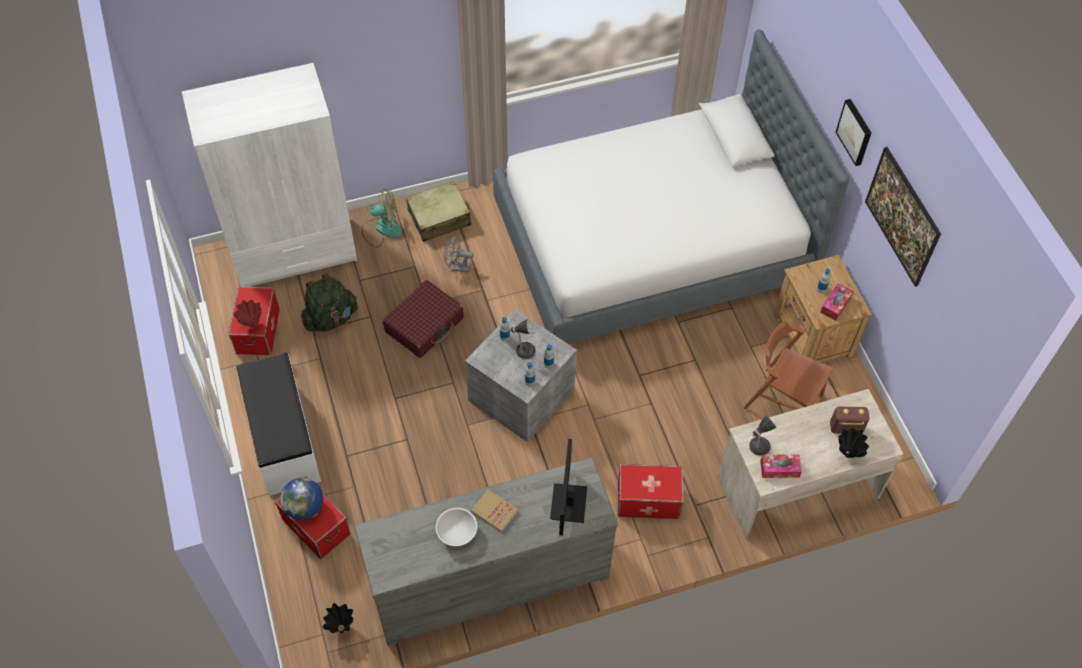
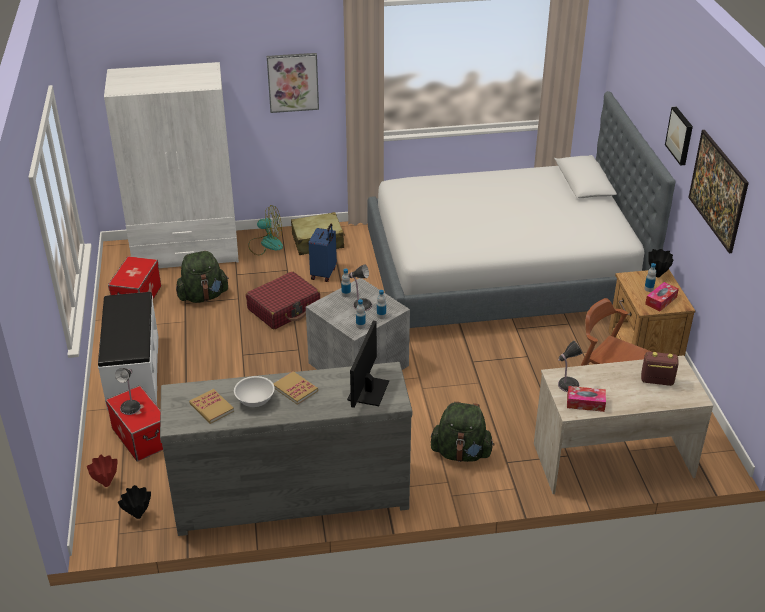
camera: 10 degrees right, 20 degrees down
red vase [233,300,262,328] -> red vase moved to [87,455,117,487]
globe [280,478,323,520] -> table lamp [115,368,141,415]
grey fan [444,236,474,272] -> blue suitcase [309,223,337,282]
storage box [618,464,684,519] -> green backpack [431,402,494,462]
black vase [838,428,869,458] -> black vase moved to [648,249,674,277]
none -> book [189,389,234,424]
none -> picture [267,53,319,113]

